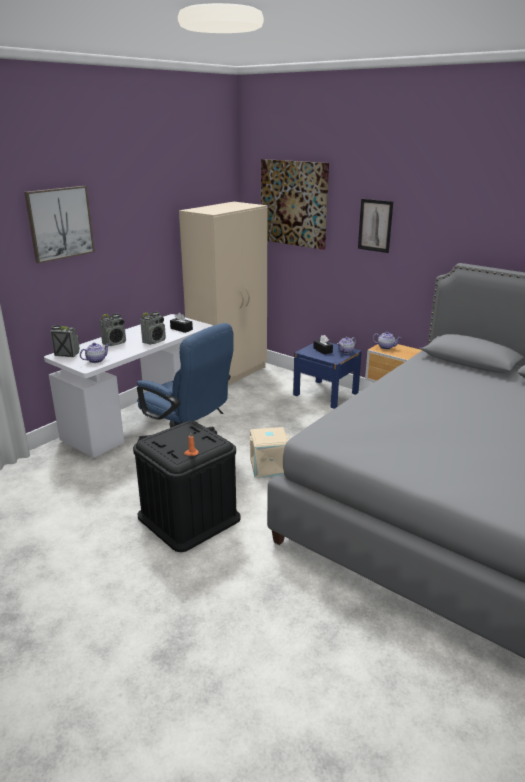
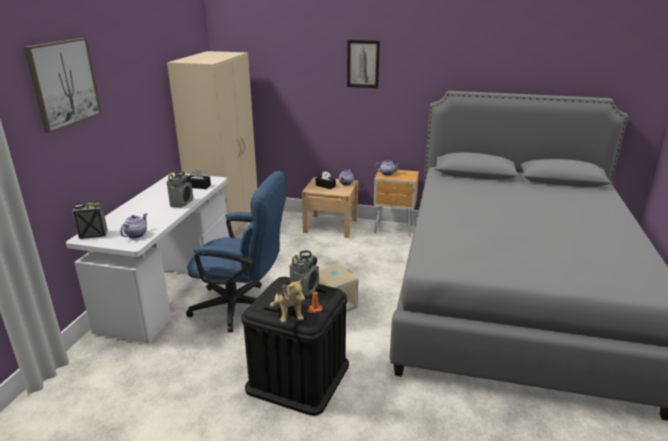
camera: 25 degrees left, 0 degrees up
radio [99,314,126,346] -> radio moved to [290,250,319,297]
picture [261,159,329,250] -> none
blue nightstand [293,342,362,409] -> beige nightstand [302,177,358,238]
none -> plush toy [270,278,305,323]

